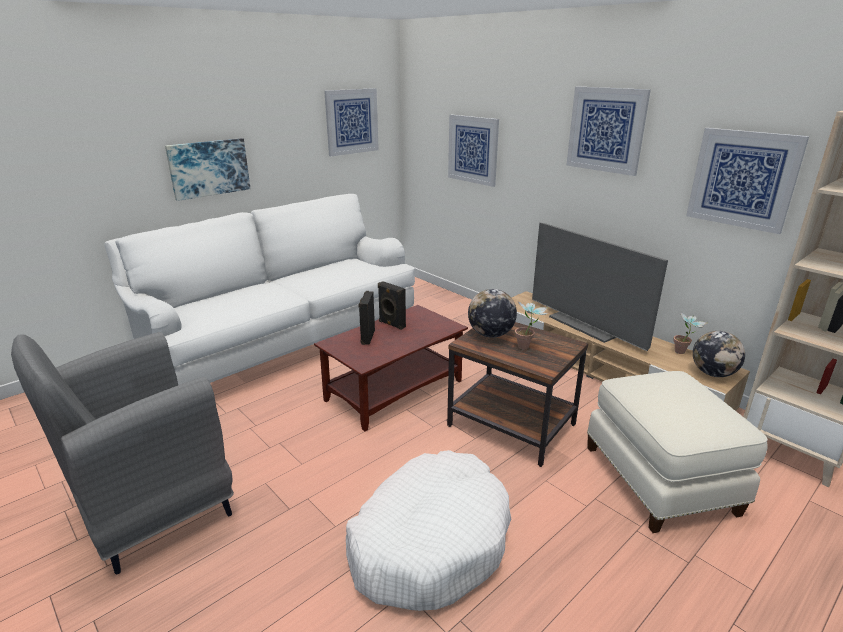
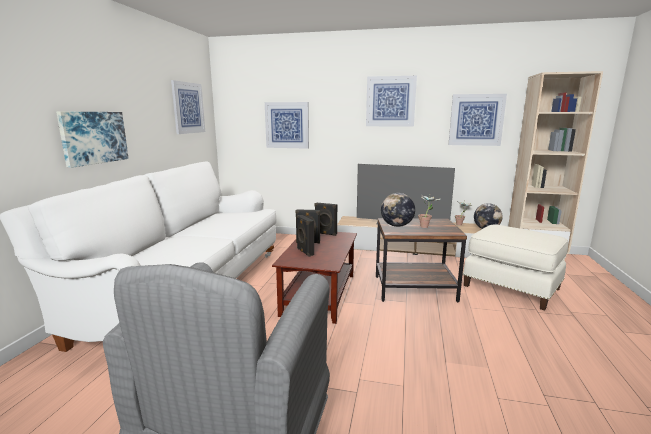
camera: 35 degrees left, 10 degrees down
white dog bed [346,450,511,611] -> none
none -> black speaker [315,203,337,236]

